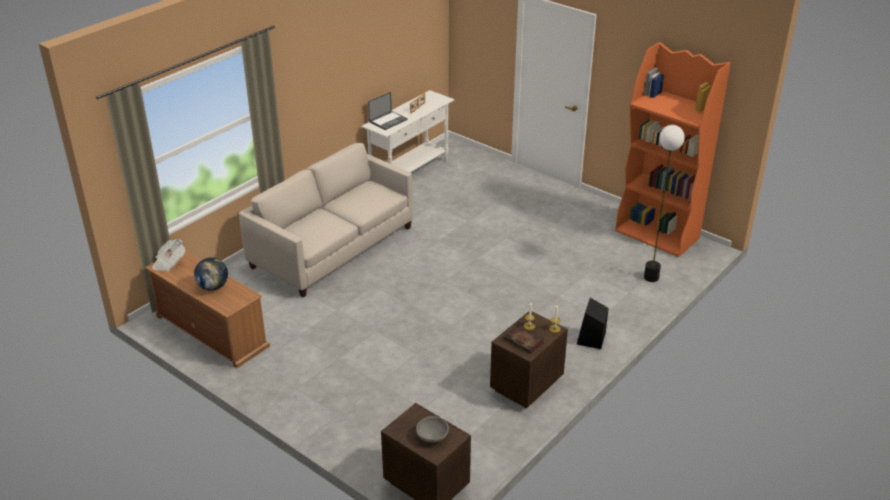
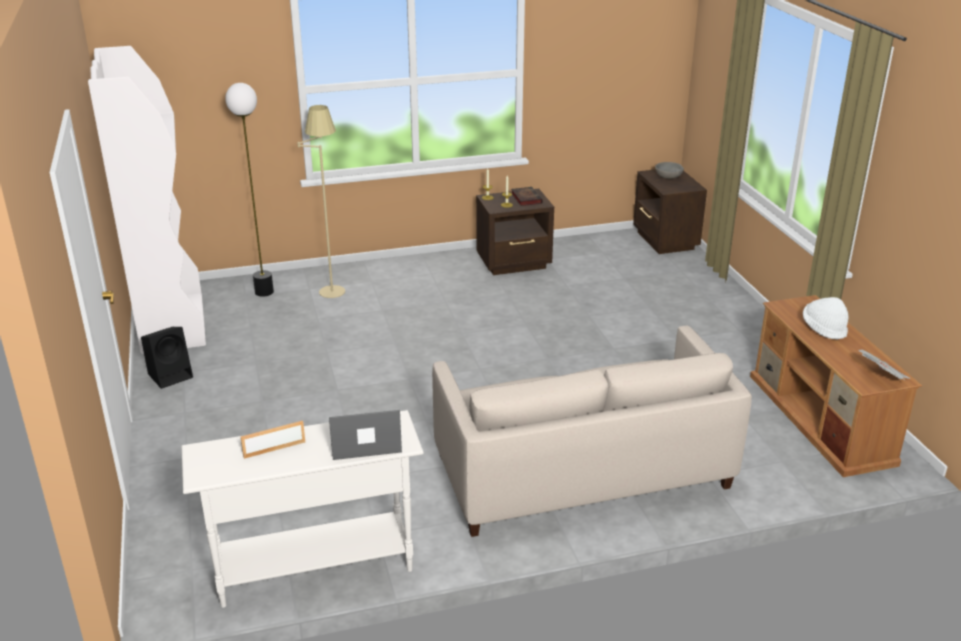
camera: 145 degrees left, 5 degrees down
globe [194,257,228,291] -> white hat [803,297,848,340]
black speaker [577,298,609,349] -> black speaker moved to [141,327,193,389]
orange bookcase [615,42,731,257] -> white bookcase [88,46,206,354]
none -> beige floor lamp [297,105,345,298]

